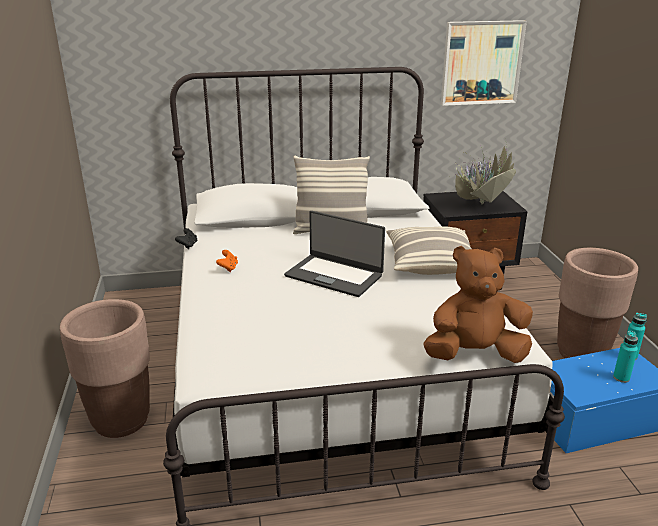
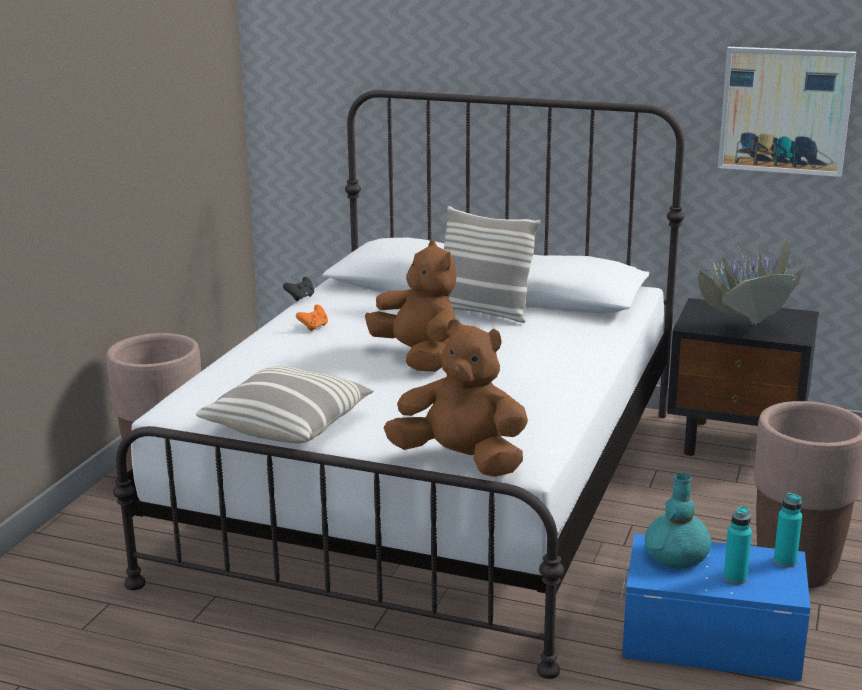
camera: 30 degrees right, 5 degrees down
laptop [284,211,385,297] -> brown plush toy [365,240,457,372]
pillow [386,226,471,275] -> pillow moved to [196,366,375,443]
none -> turquoise vase [645,473,712,569]

